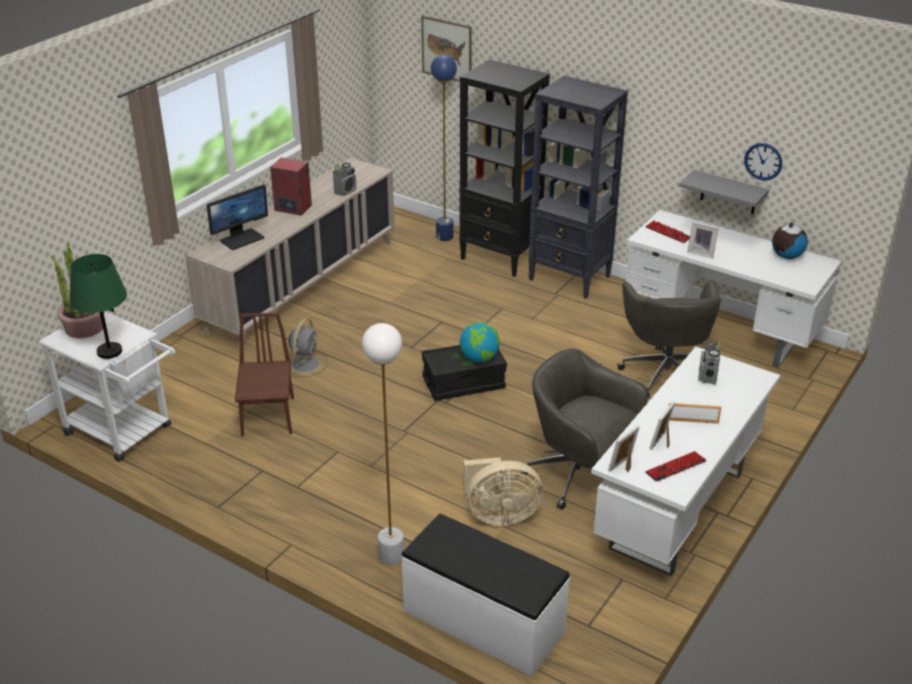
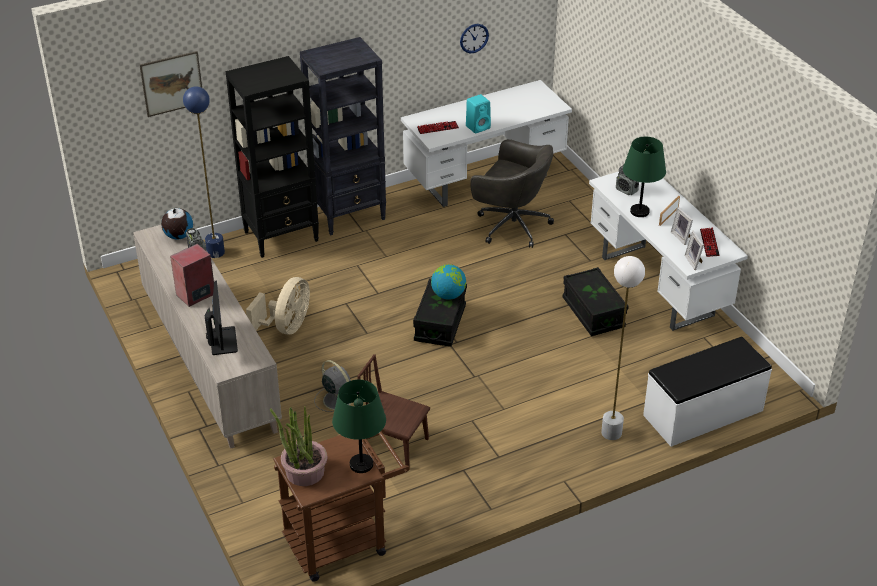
camera: 60 degrees left, 5 degrees up
white cart [38,312,175,462] -> brown cart [273,428,410,582]
beige fan [463,457,543,526] -> beige fan moved to [246,277,310,334]
grey office chair [522,349,648,510] -> black storage box [563,267,629,336]
grey shelf [679,170,769,214] -> none
picture frame [687,222,719,259] -> turquoise speaker [466,94,491,134]
globe [772,223,808,259] -> globe moved to [161,208,193,240]
none -> green table lamp [623,137,666,217]

